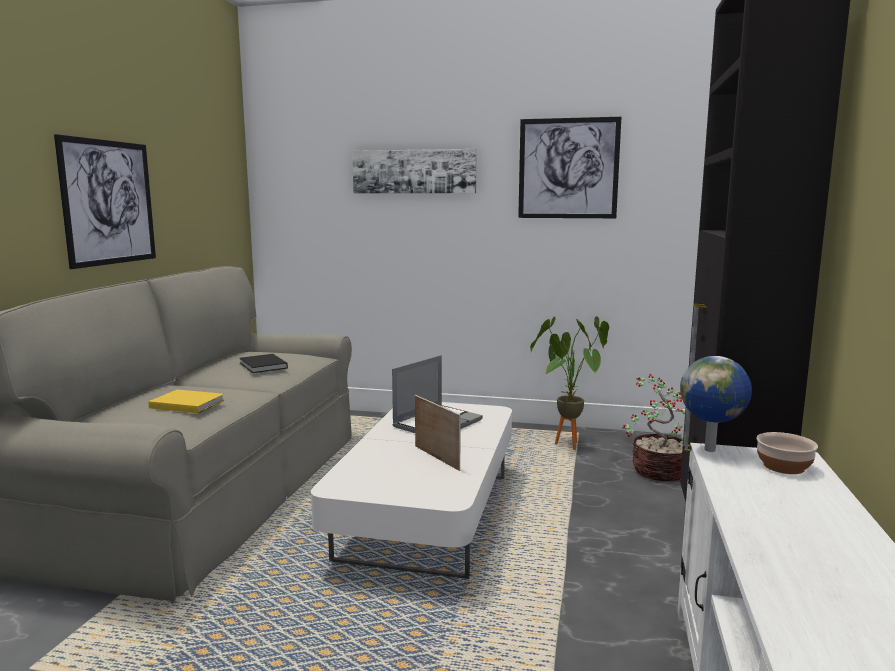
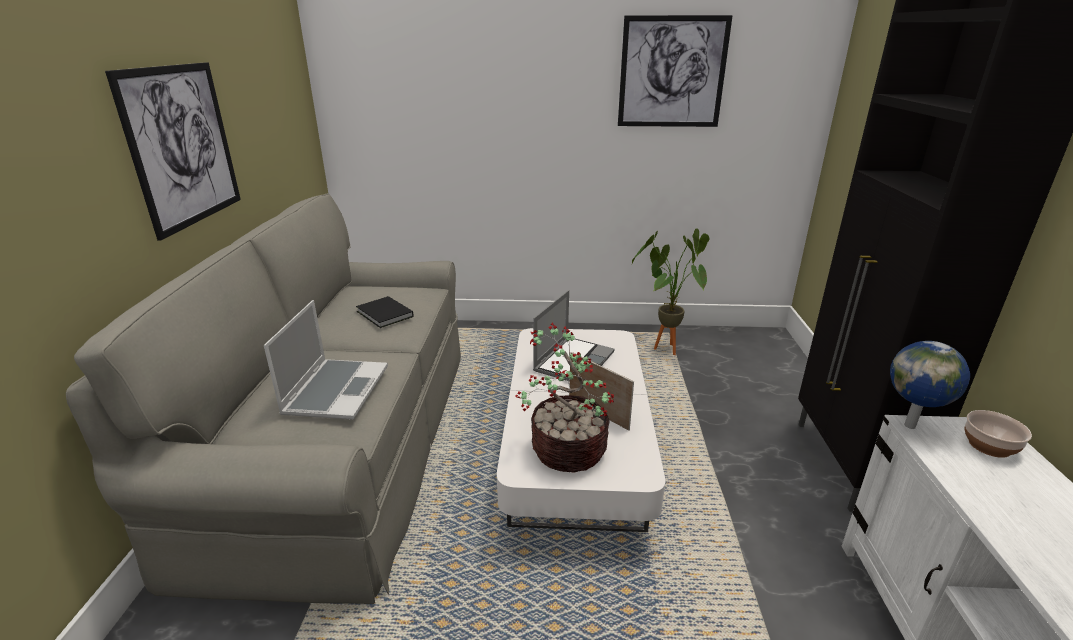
camera: 10 degrees left, 15 degrees up
yellow book [149,390,225,413] -> laptop [264,300,388,420]
picture [352,149,476,194] -> none
potted plant [621,374,685,482] -> potted plant moved to [515,322,614,473]

